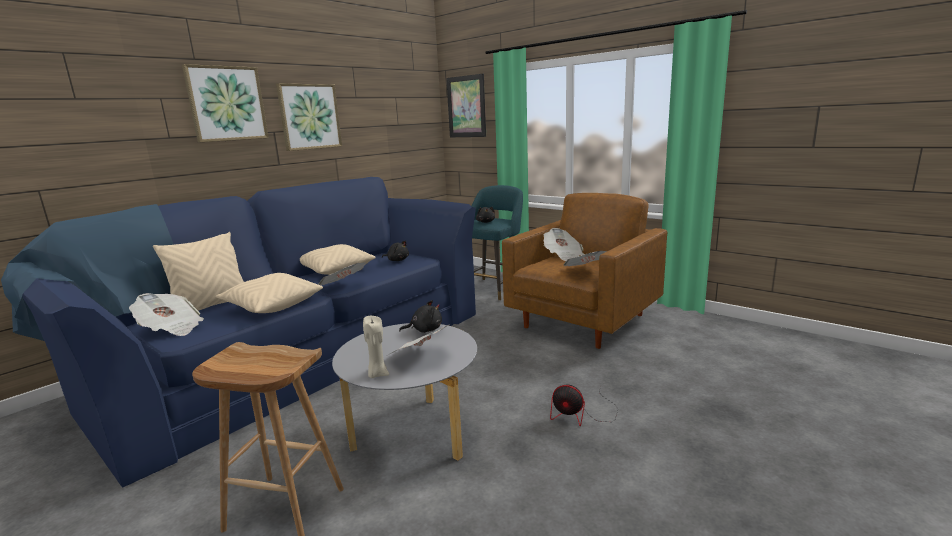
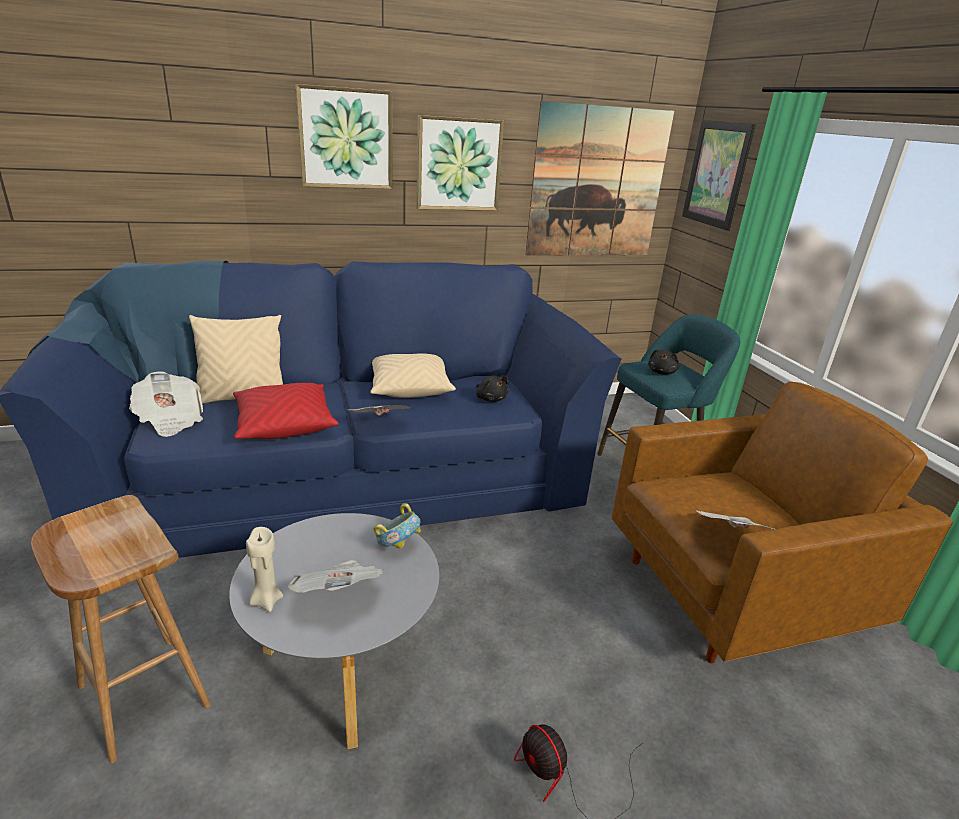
camera: 30 degrees right, 10 degrees up
beige pillow [216,273,323,313] -> red pillow [233,383,339,439]
black plush toy [399,300,442,333] -> bowl [374,503,421,549]
newspaper [543,228,584,261] -> none
none -> picture [525,101,674,256]

